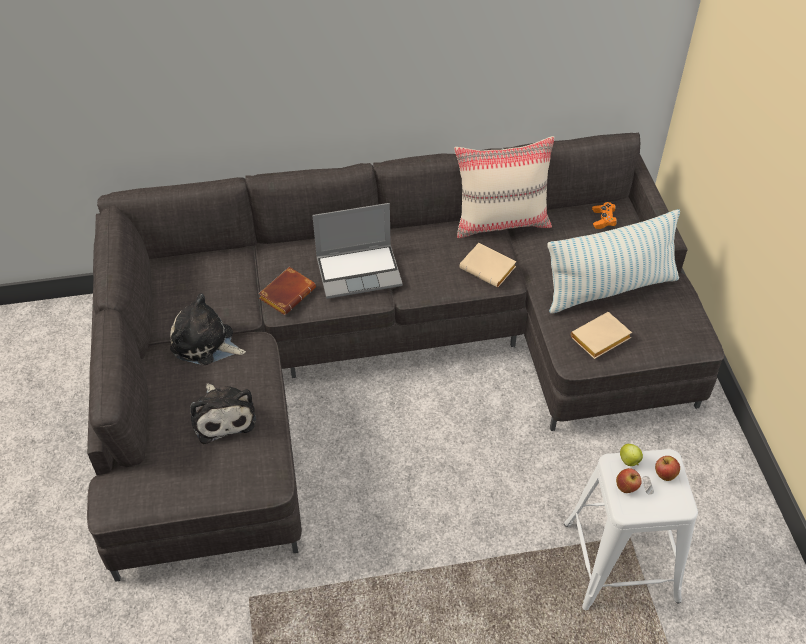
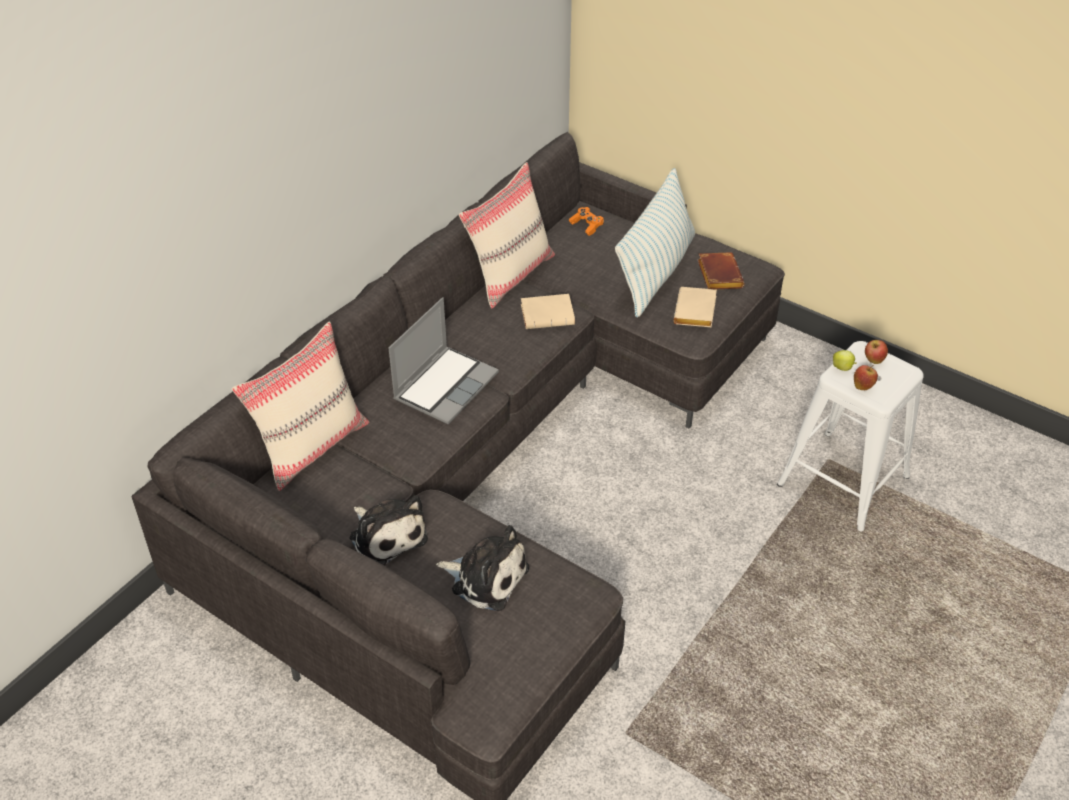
camera: 45 degrees left, 5 degrees down
plush toy [170,293,246,365] -> plush toy turned 105 degrees counterclockwise [350,495,428,566]
brown book [258,267,316,315] -> brown book moved to [698,252,745,289]
none -> beige pillow [232,322,369,491]

